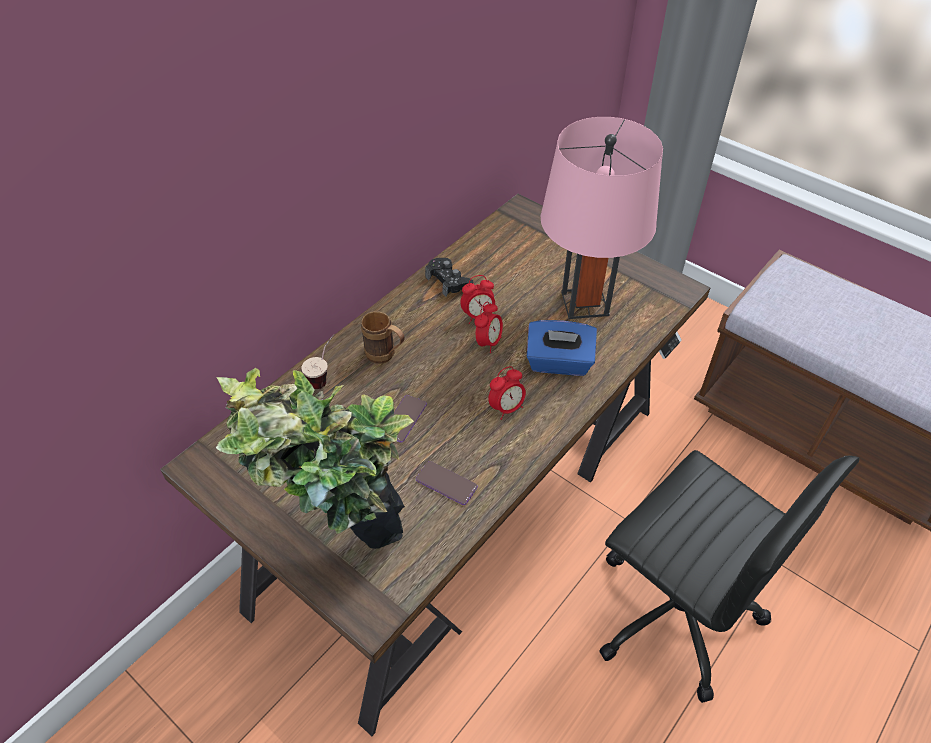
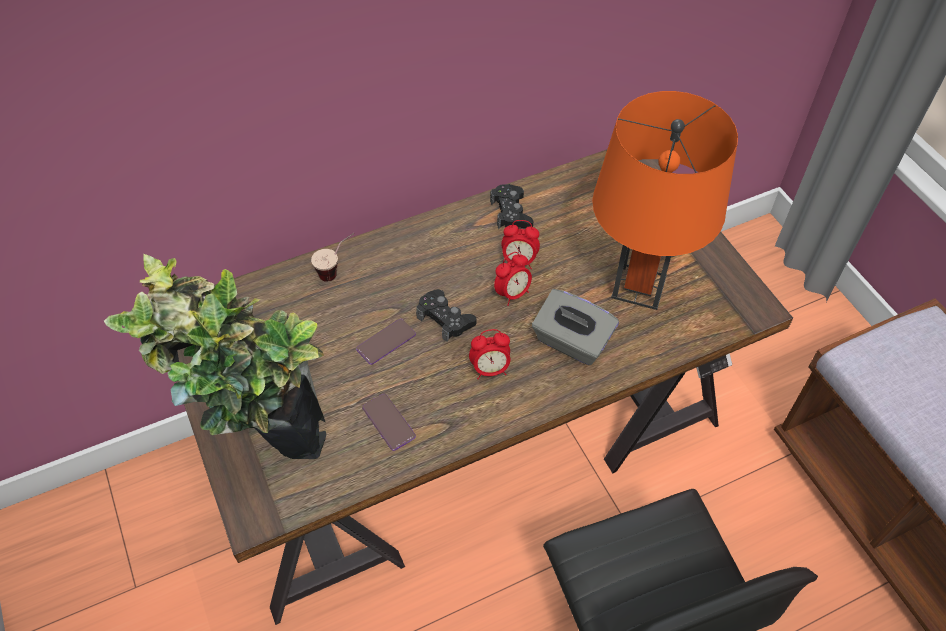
camera: 25 degrees right, 5 degrees up
brown mug [361,311,404,364] -> none
blue tissue box [527,320,597,376] -> grey tissue box [532,289,619,365]
pink table lamp [541,117,663,319] -> orange table lamp [592,91,738,310]
none -> black game controller [416,289,476,342]

